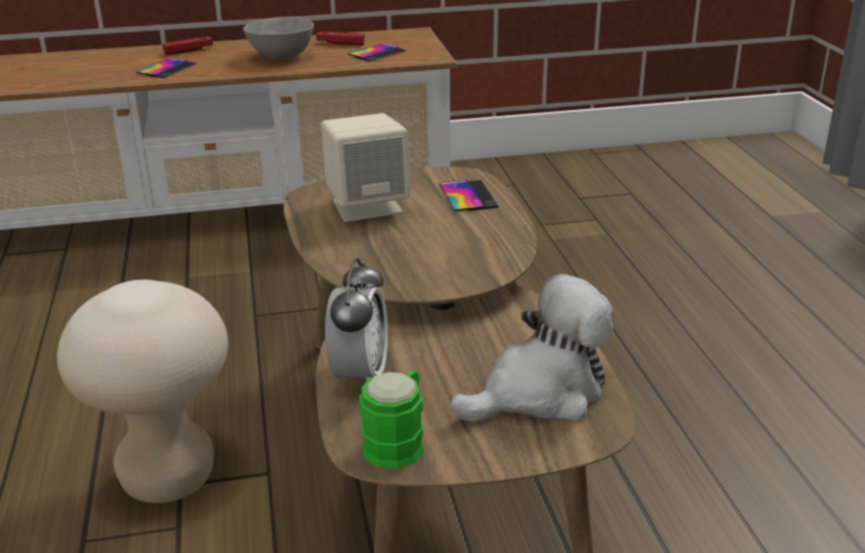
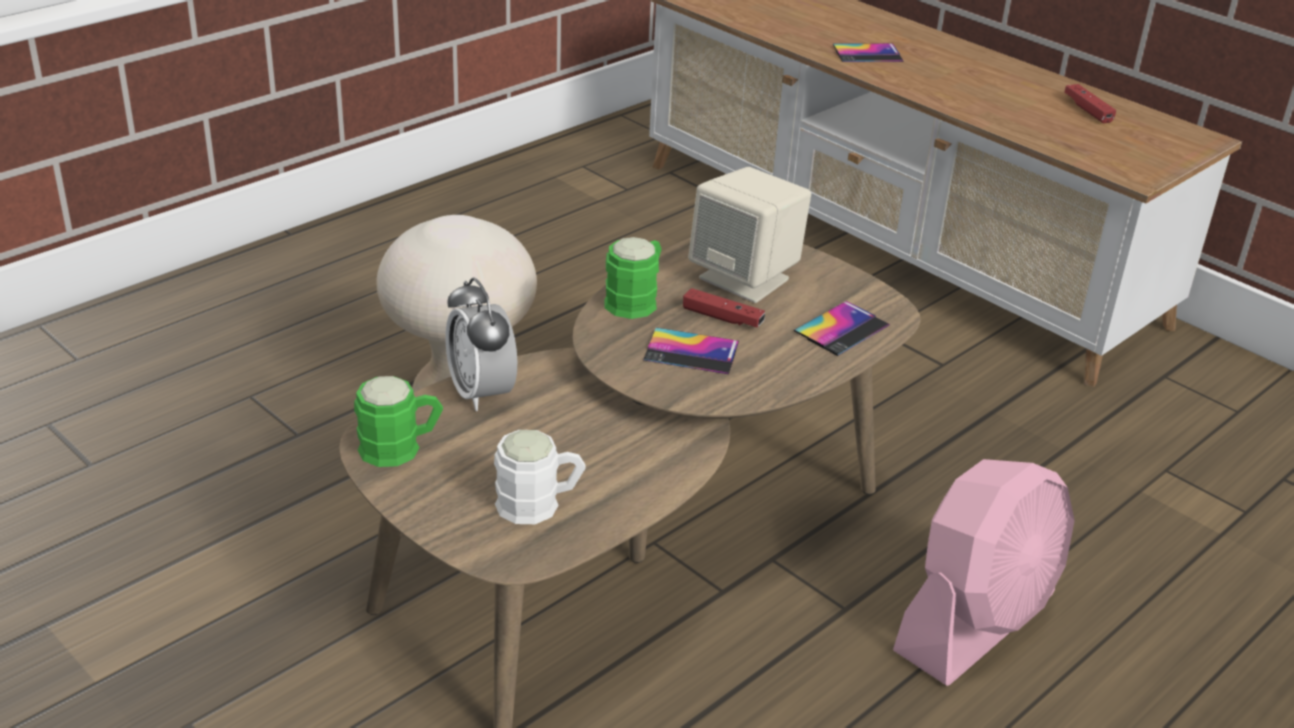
camera: 55 degrees right, 5 degrees up
red game controller [162,36,213,55] -> red game controller moved to [683,288,765,327]
grey bowl [243,17,314,59] -> none
alarm clock [325,258,388,381] -> alarm clock turned 90 degrees clockwise [446,278,517,411]
phone [347,43,406,62] -> phone moved to [643,327,739,374]
plush toy [450,274,613,422] -> white mug [494,430,586,524]
none -> green mug [604,237,662,319]
none -> pink fan [893,459,1075,686]

